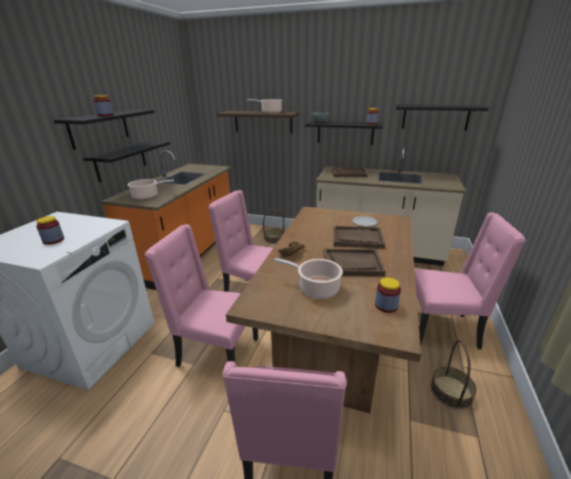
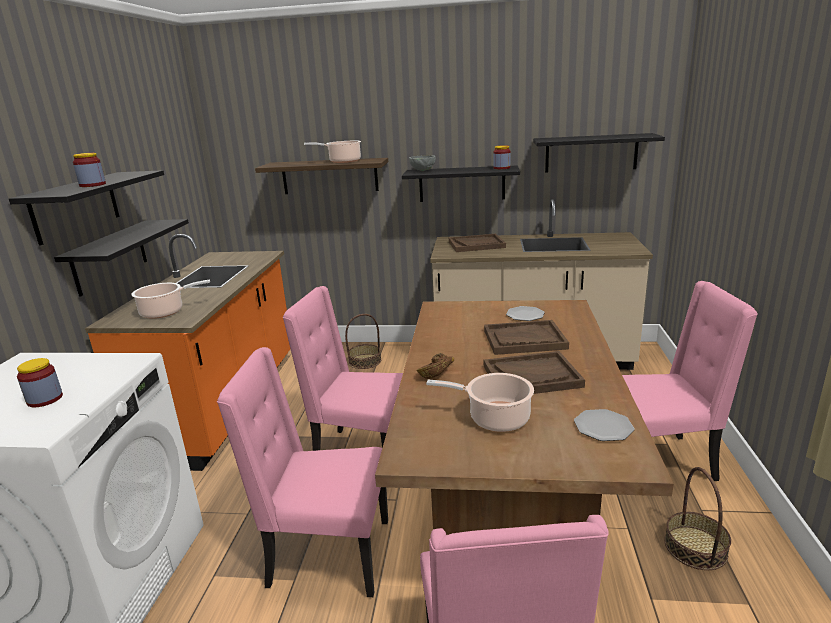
camera: 10 degrees left, 5 degrees down
jar [375,277,401,313] -> plate [574,409,635,441]

